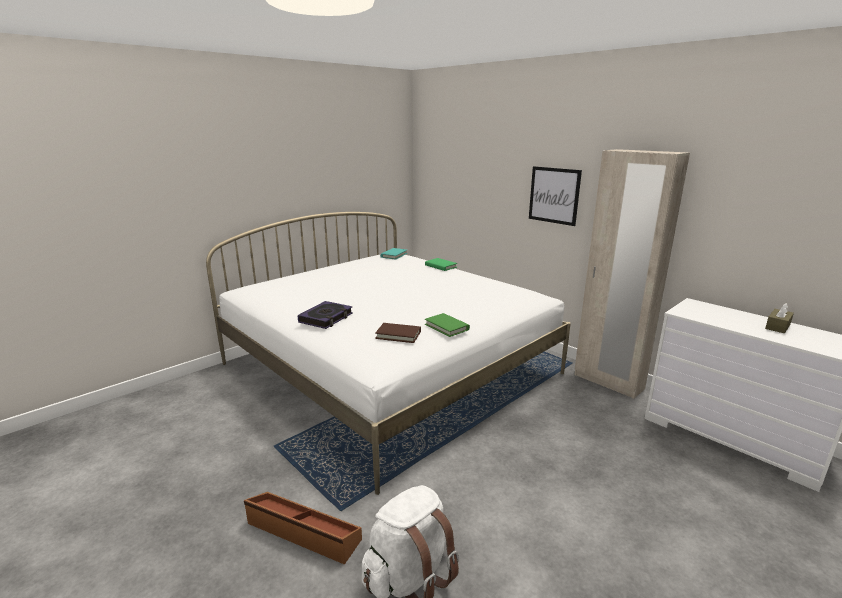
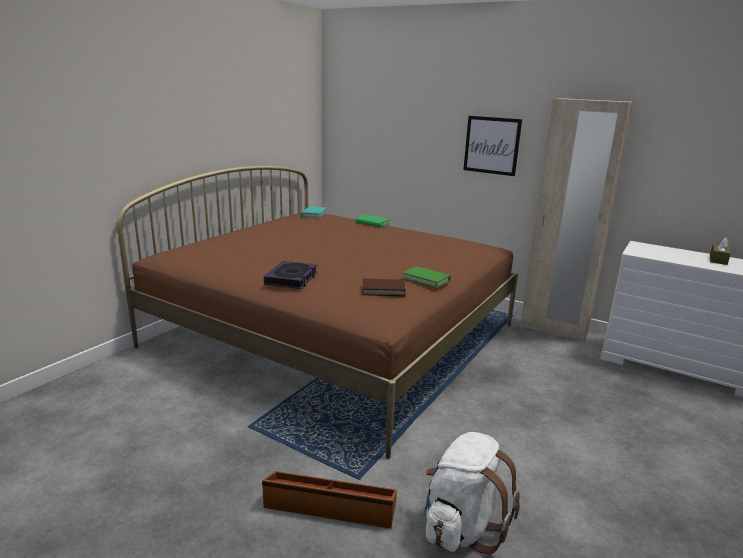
camera: 15 degrees left, 0 degrees up
white bed [206,212,571,495] -> brown bed [117,166,518,459]

